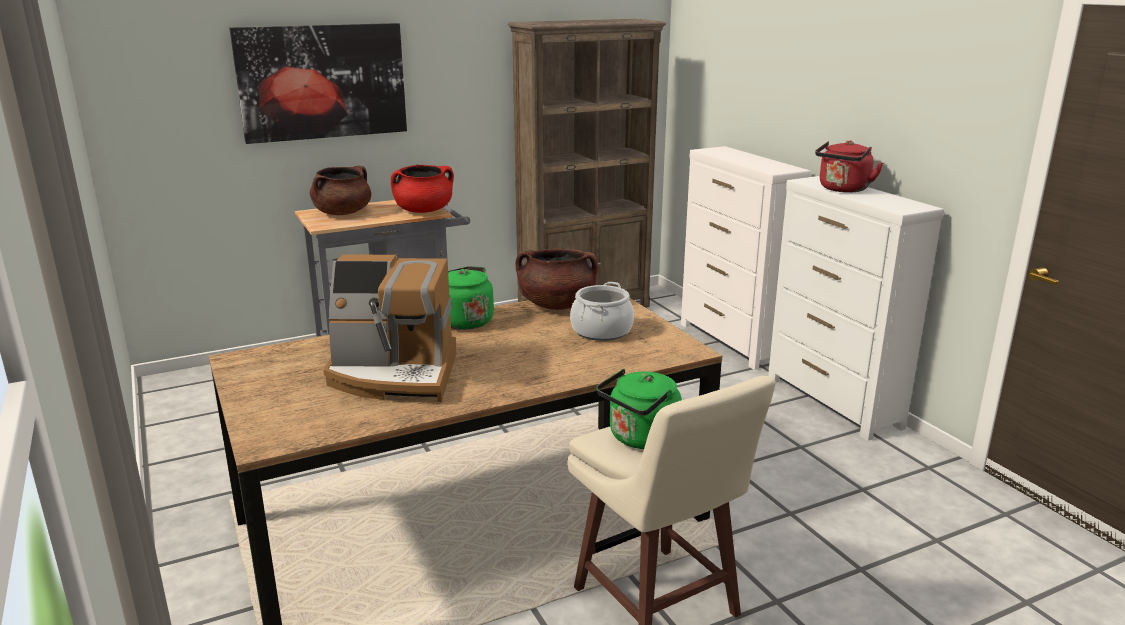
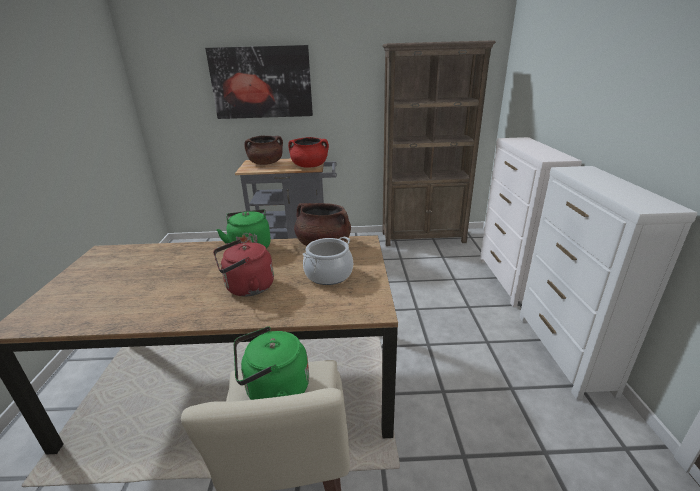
camera: 25 degrees right, 5 degrees up
coffee machine [323,255,456,402] -> none
red kettle [815,141,883,193] -> red kettle moved to [213,239,274,297]

